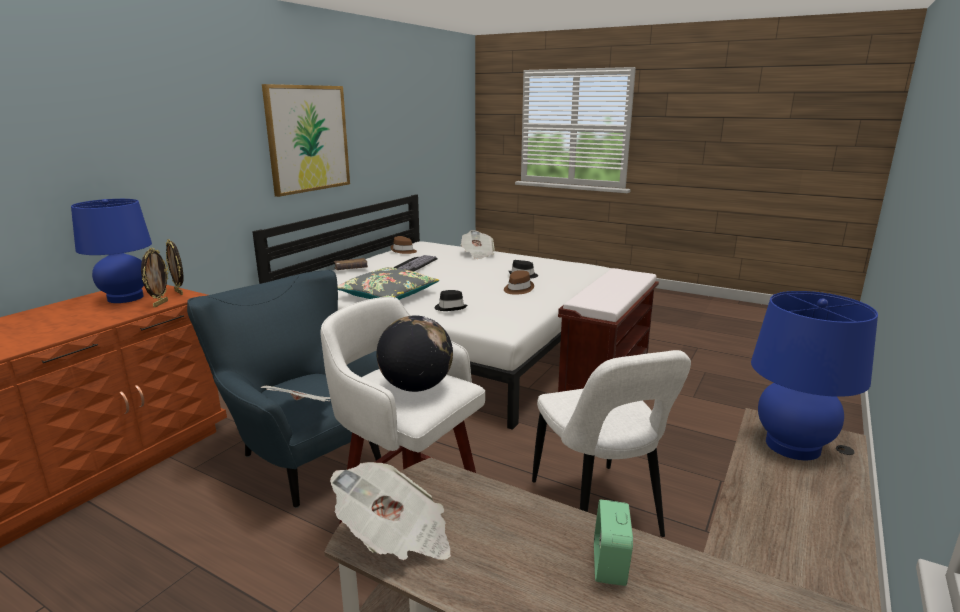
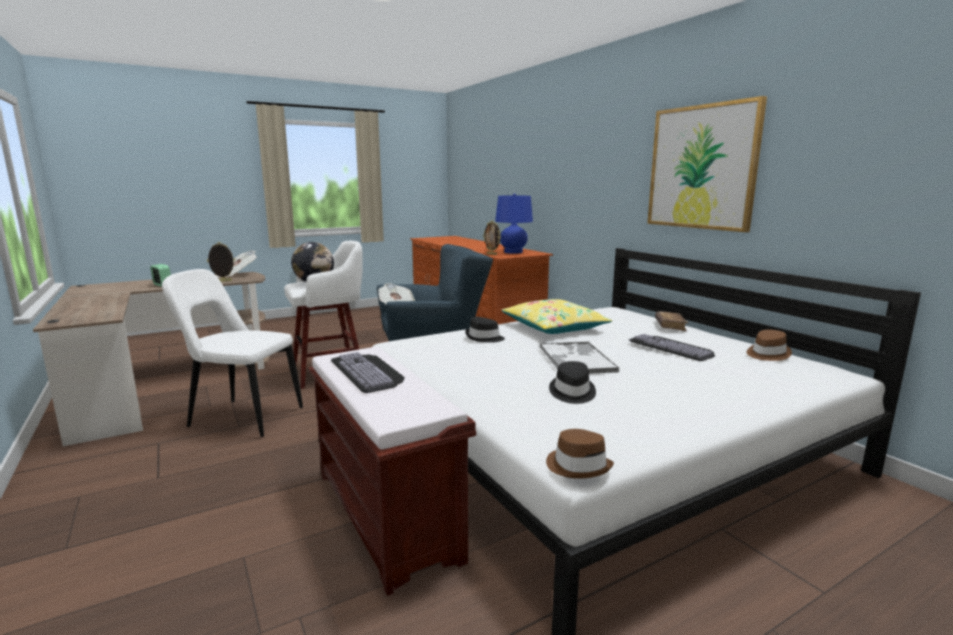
camera: 120 degrees right, 5 degrees down
picture frame [166,239,184,295] -> picture frame moved to [207,242,235,282]
grey pillow [338,267,439,300] -> yellow pillow [501,299,612,334]
newspaper [461,230,495,259] -> none
brown hat [504,270,534,295] -> brown hat moved to [546,429,614,479]
blue table lamp [751,291,878,460] -> none
none -> keyboard [331,352,405,393]
none -> tray [539,342,619,374]

